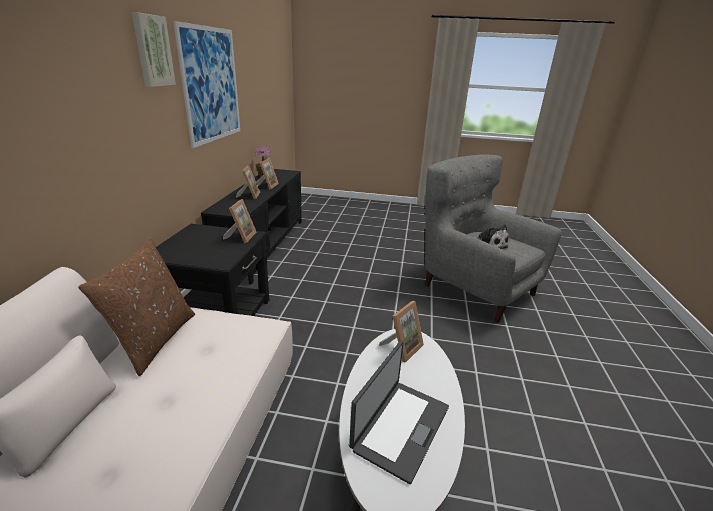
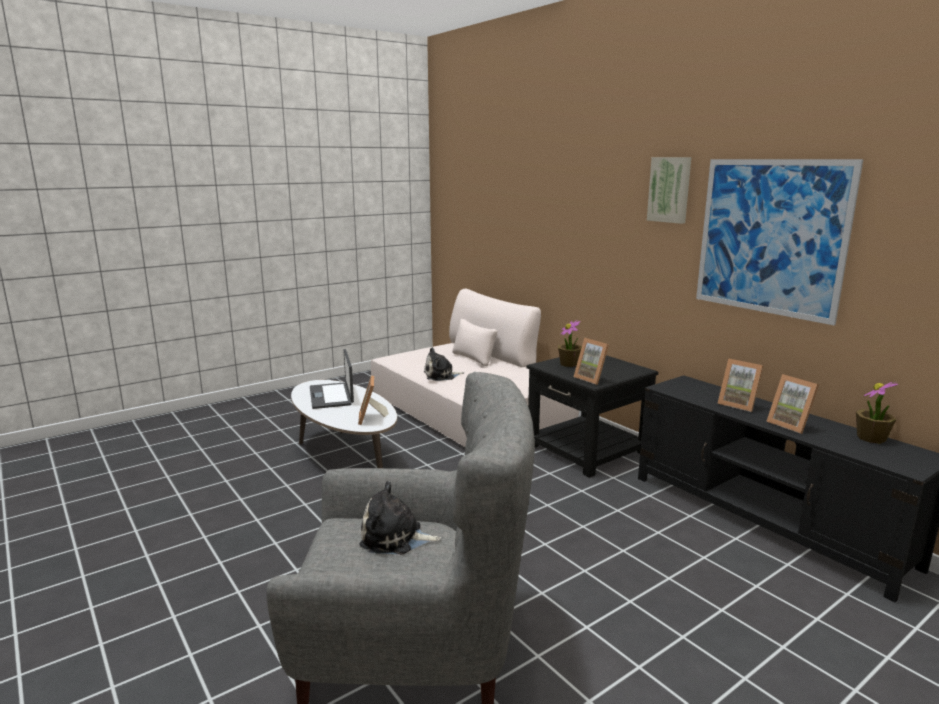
camera: 135 degrees right, 10 degrees down
brown pillow [78,238,195,376] -> none
none -> plush toy [424,347,464,381]
none -> potted plant [558,320,582,367]

